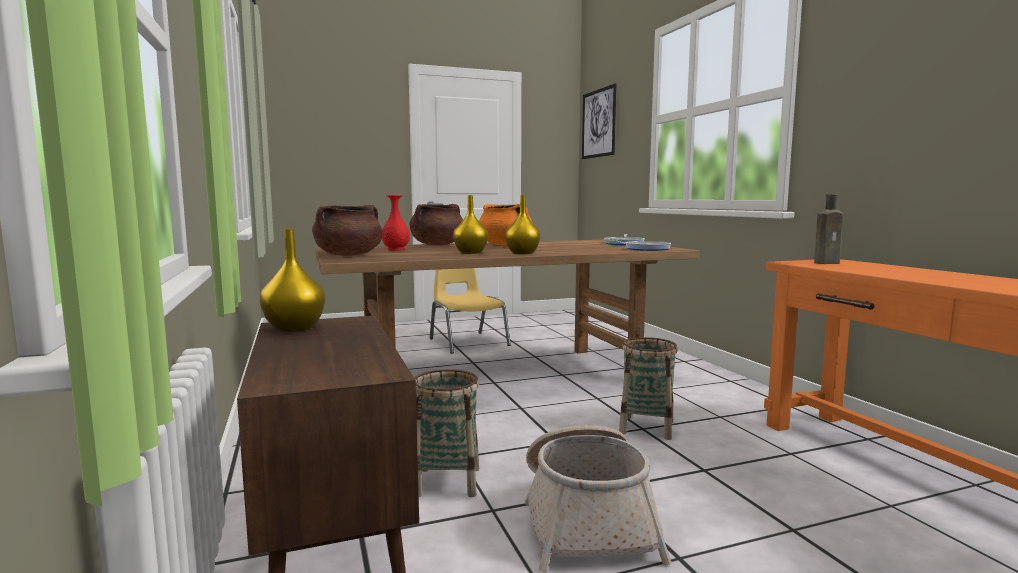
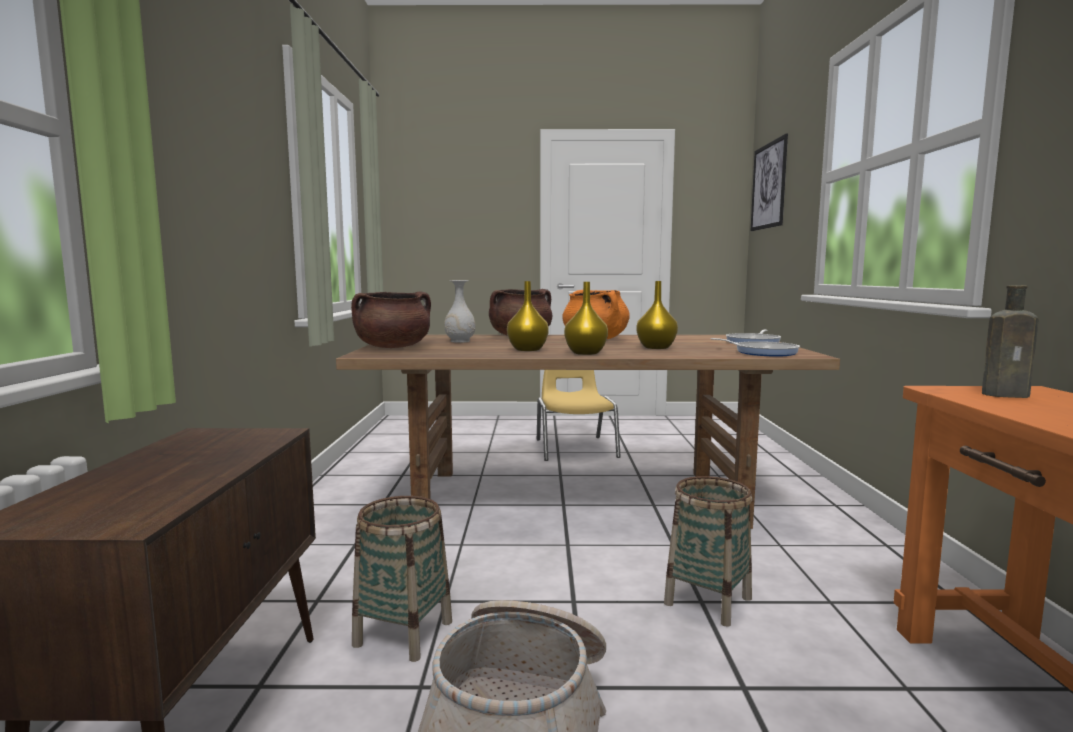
camera: 20 degrees right, 0 degrees up
yellow vase [260,229,325,332] -> yellow vase moved to [636,281,678,349]
red vase [382,195,410,251] -> white vase [444,280,476,343]

